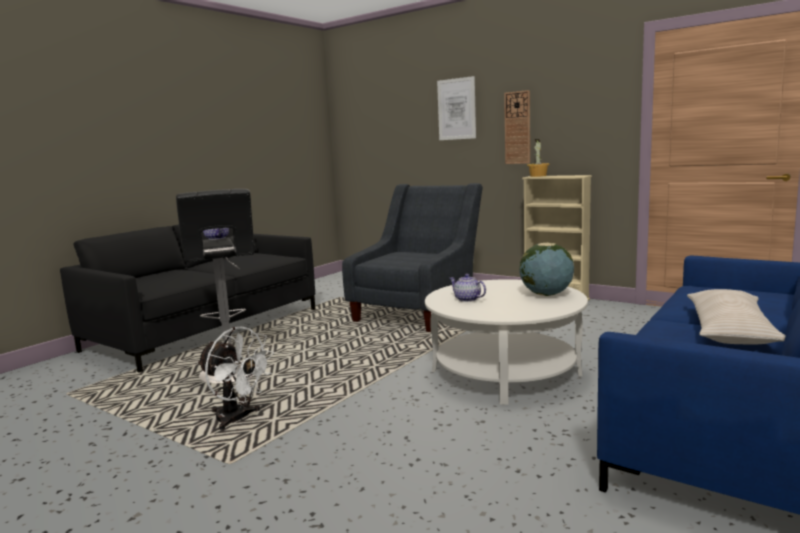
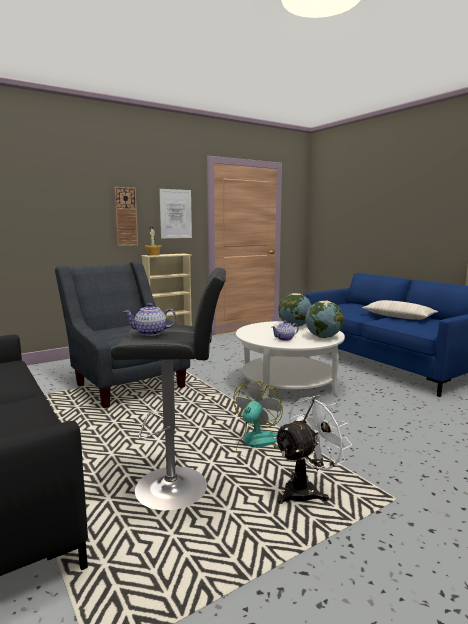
camera: 70 degrees left, 0 degrees up
picture [437,76,476,140] -> picture moved to [159,189,192,238]
none -> fan [233,381,283,459]
none -> globe [305,301,344,338]

